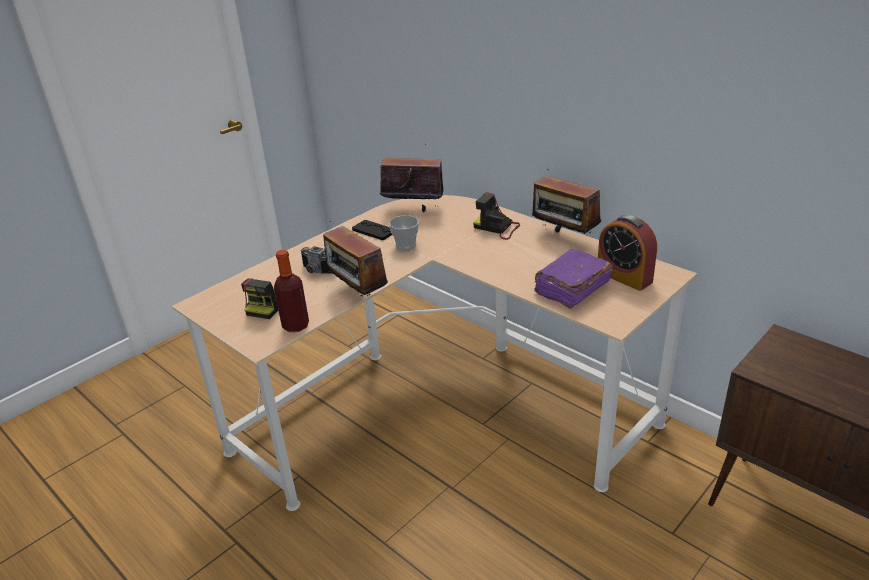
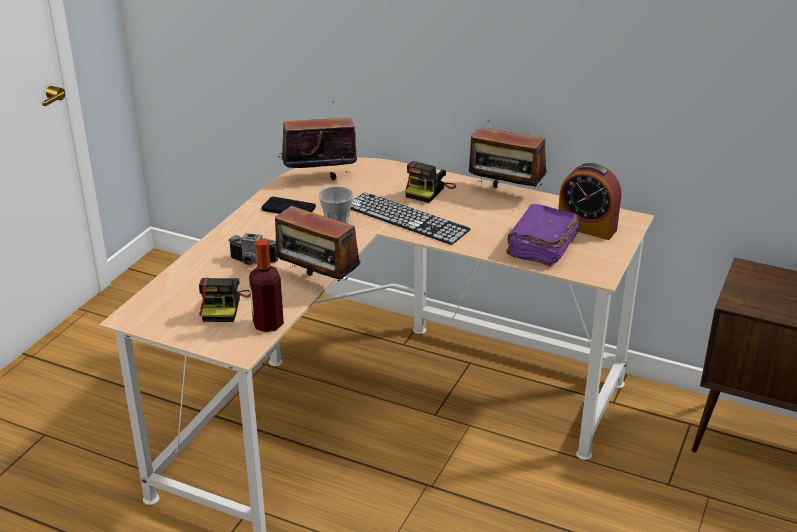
camera: 20 degrees left, 0 degrees up
camera [473,192,520,240] -> camera turned 75 degrees counterclockwise [405,161,456,203]
none -> keyboard [350,192,471,245]

